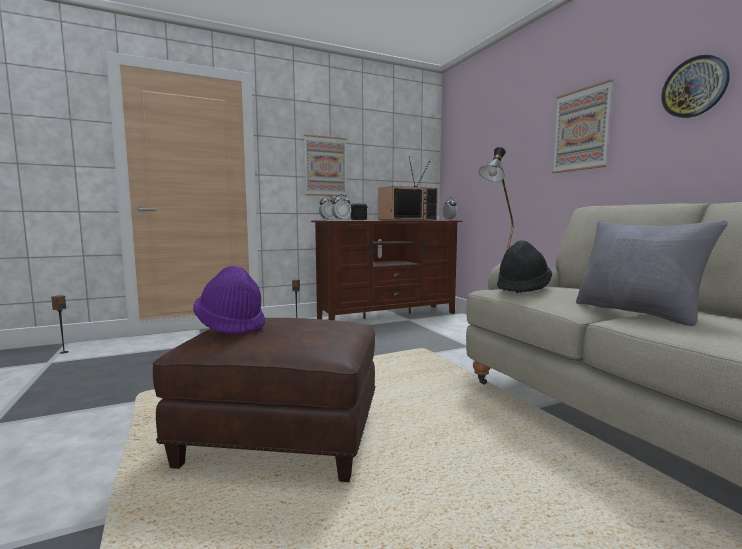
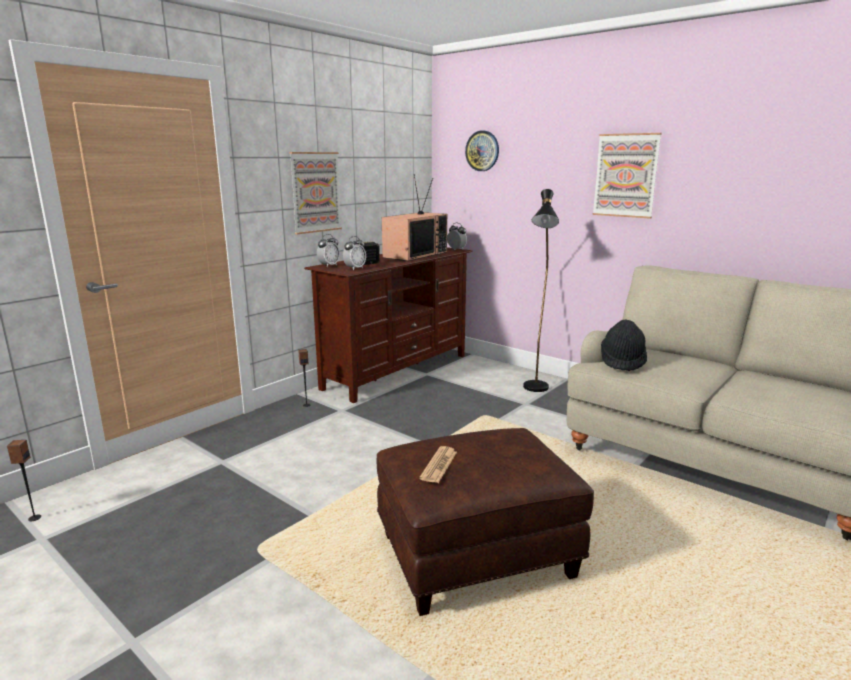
camera: 25 degrees left, 10 degrees up
purple hat [193,266,265,335] -> newspaper [419,446,457,483]
grey pillow [576,220,728,326] -> none
wall clock [661,55,730,118] -> wall clock moved to [465,130,499,171]

